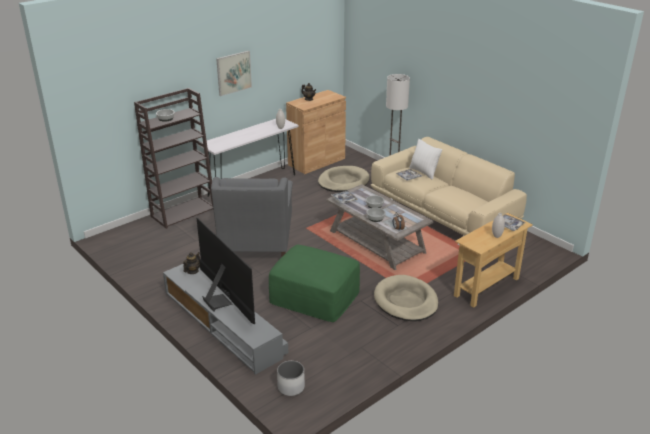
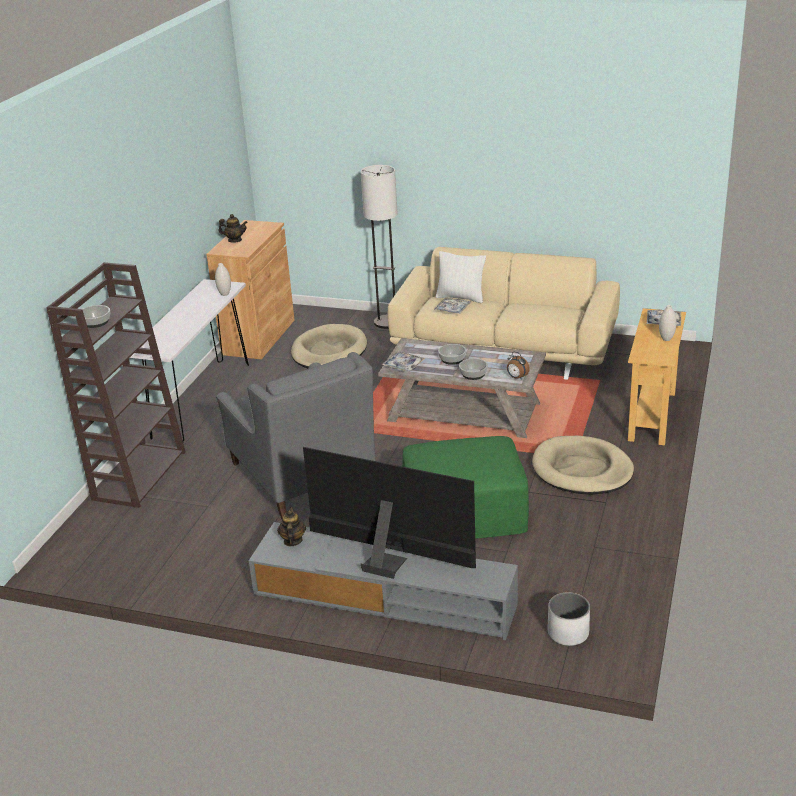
camera: 30 degrees left, 0 degrees up
picture [216,51,252,96] -> none

